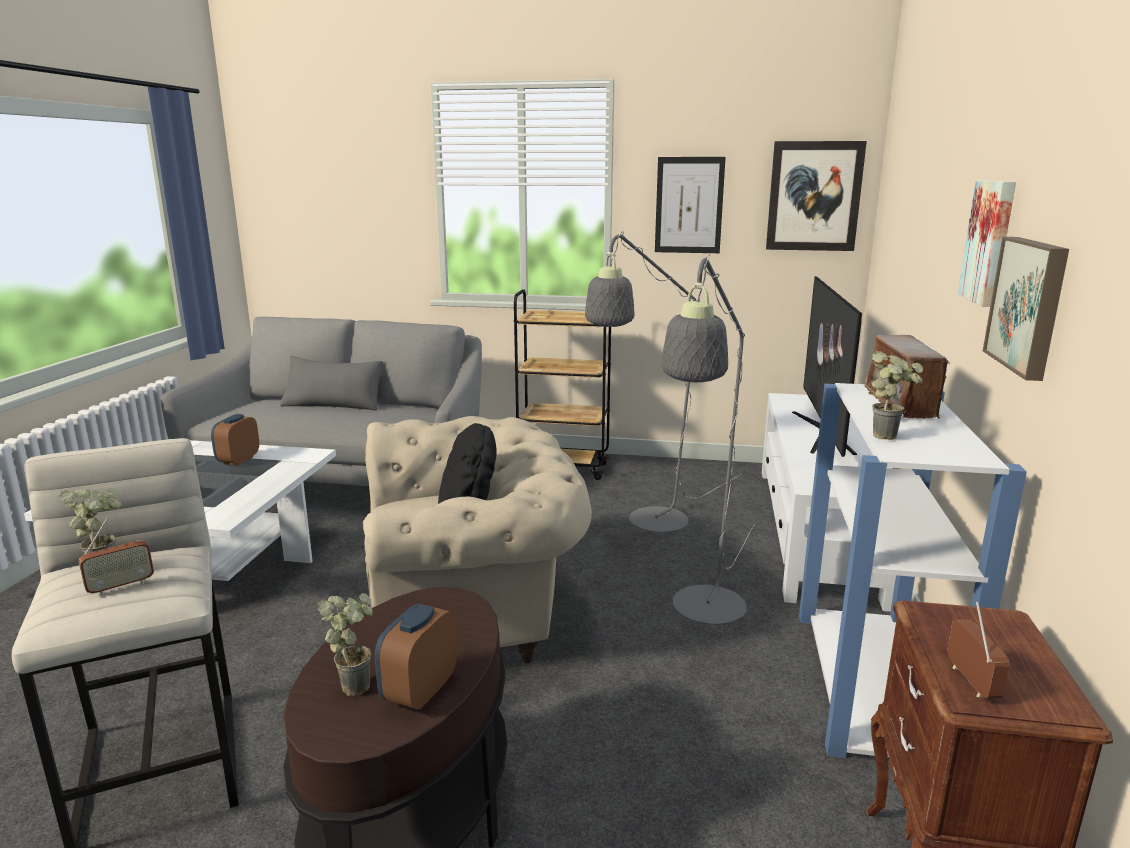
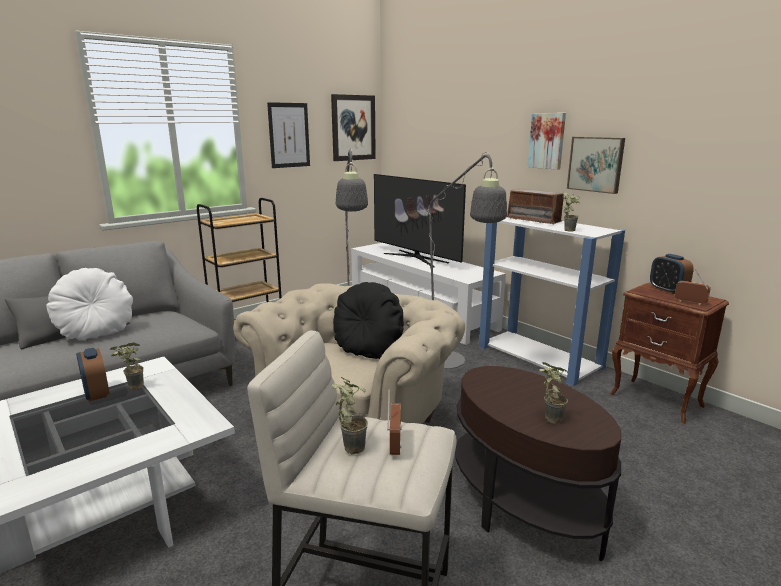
camera: 50 degrees left, 0 degrees up
alarm clock [375,603,458,710] -> alarm clock moved to [650,254,694,294]
none -> white pillow [46,268,133,340]
none -> potted plant [110,343,144,390]

